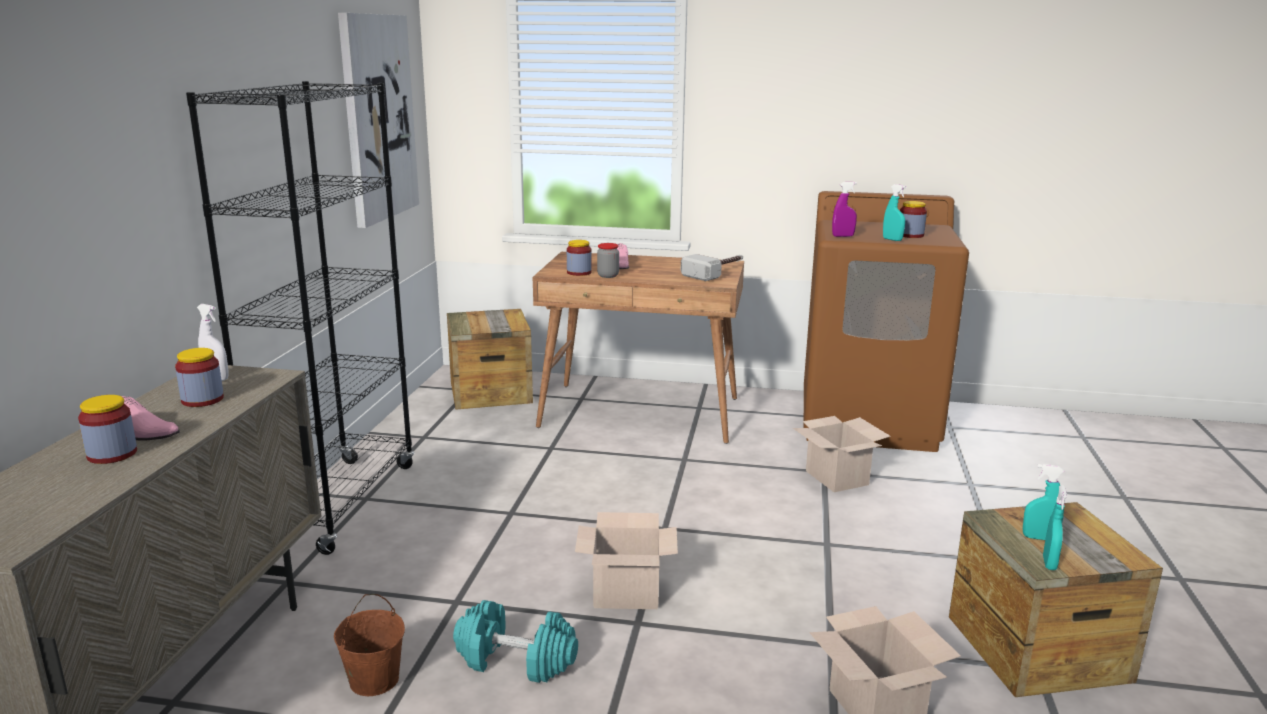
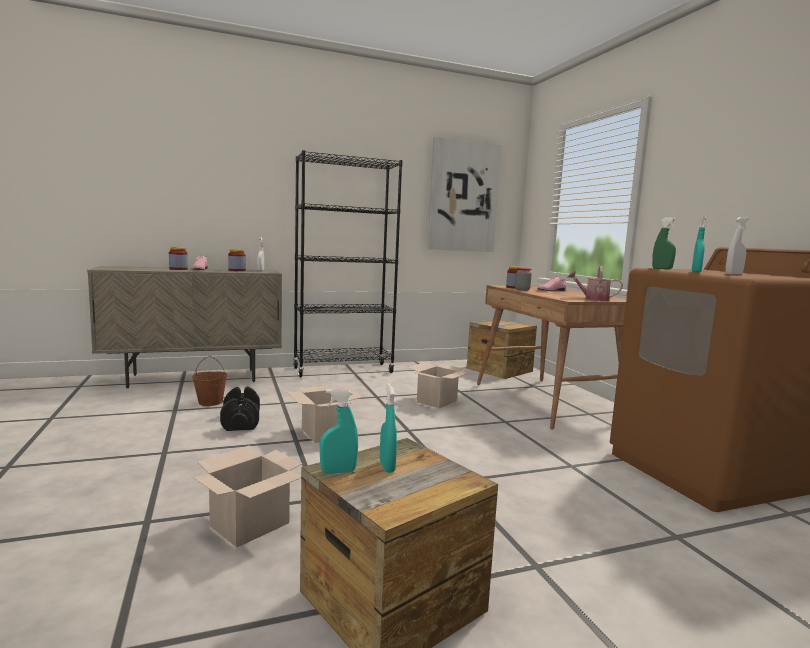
camera: 60 degrees right, 10 degrees down
turquoise dumbbell [453,600,578,683] -> black dumbbell [220,387,260,431]
hammer [681,254,743,281] -> watering can [567,266,623,301]
cardboard box [793,416,891,492] -> cardboard box moved to [408,362,470,409]
purple spray bottle [832,182,857,237] -> green spray bottle [652,217,677,269]
jar [900,201,927,238] -> white spray bottle [725,217,749,274]

